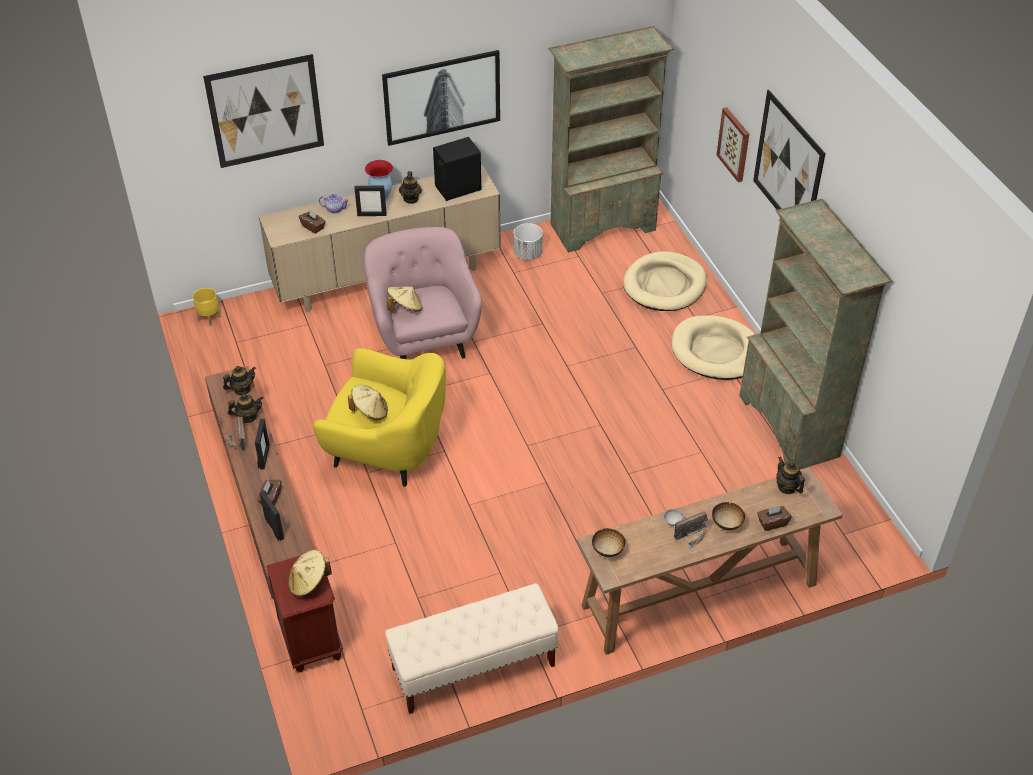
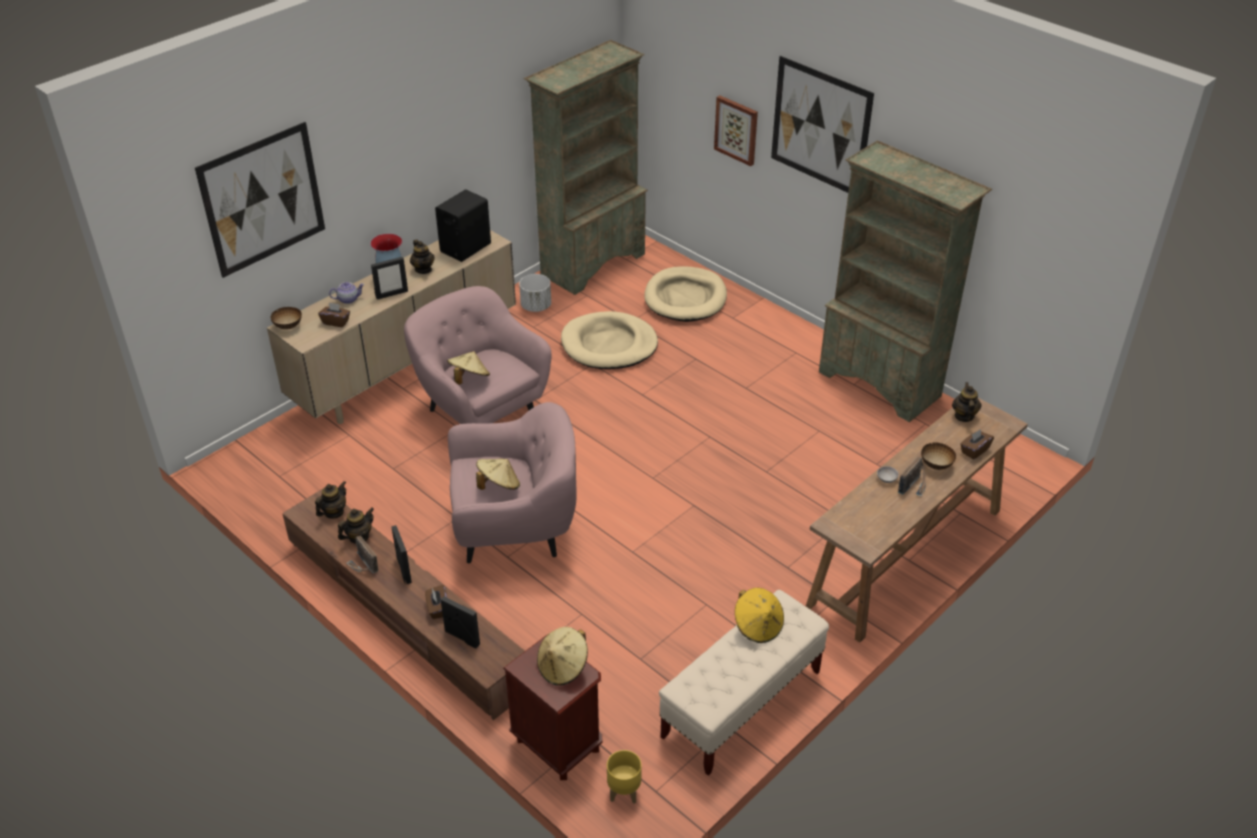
camera: 25 degrees left, 5 degrees down
yellow planter [193,288,221,326] -> yellow planter moved to [607,750,642,804]
yellow armchair [313,348,446,487] -> pink armchair [448,402,577,563]
picture [382,50,500,146] -> none
bowl [592,528,625,557] -> bowl moved to [271,307,302,330]
beige dog bed [672,315,755,380] -> beige dog bed moved to [561,311,658,369]
teapot [776,457,805,494] -> teapot turned 60 degrees clockwise [952,382,982,422]
none -> yellow hat [735,588,784,643]

